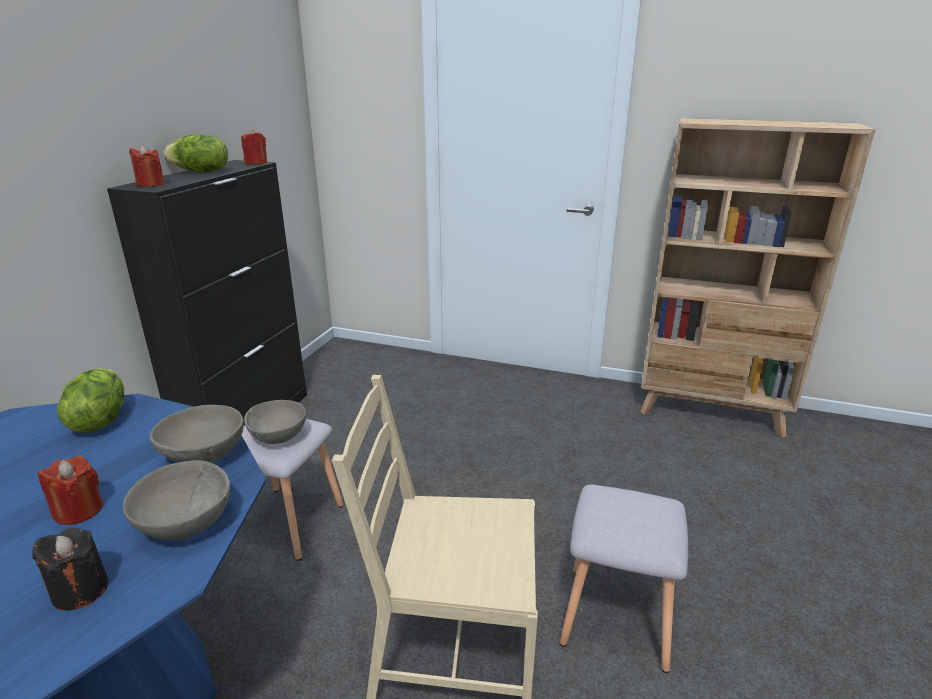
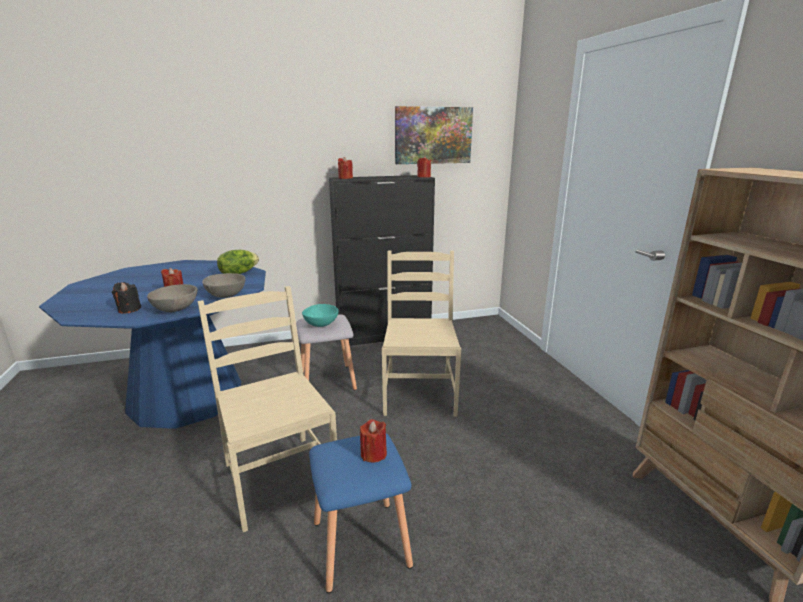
camera: 55 degrees right, 5 degrees down
lettuce [163,134,228,172] -> none
grey bowl [244,400,306,444] -> turquoise bowl [302,304,339,327]
grey stool [560,484,688,673] -> blue stool [309,433,413,593]
none -> red candle [360,419,387,462]
none -> beige chair [382,251,461,417]
none -> picture [395,106,473,164]

